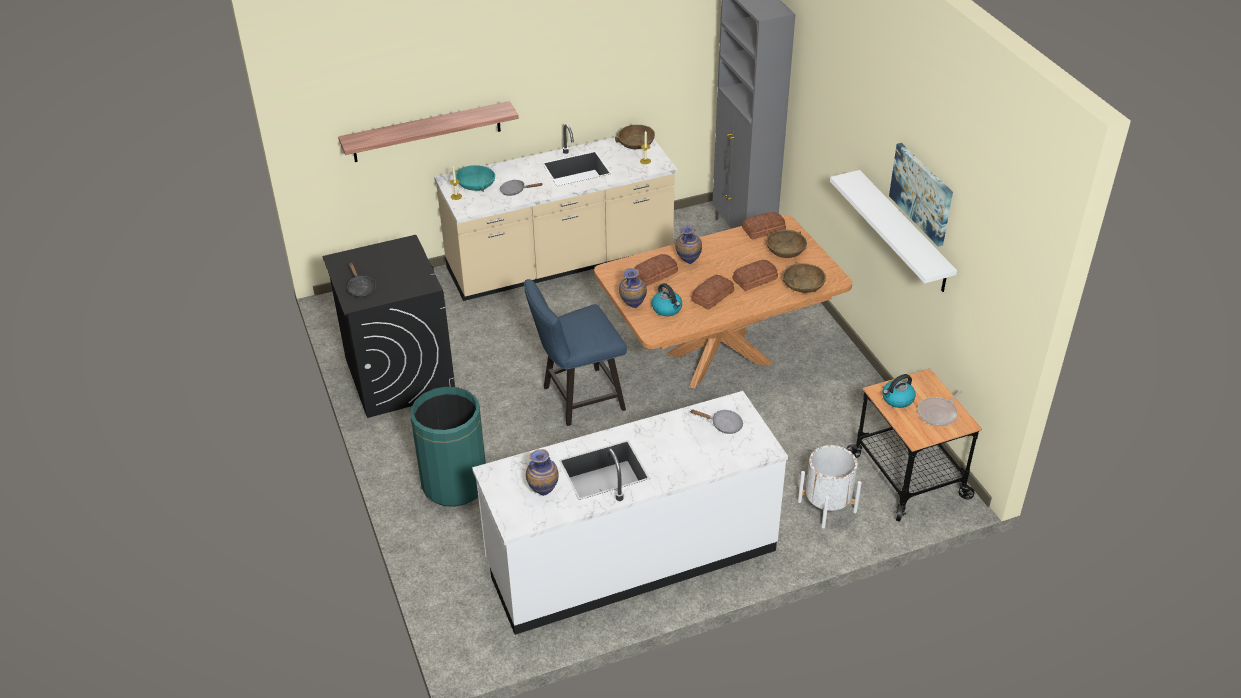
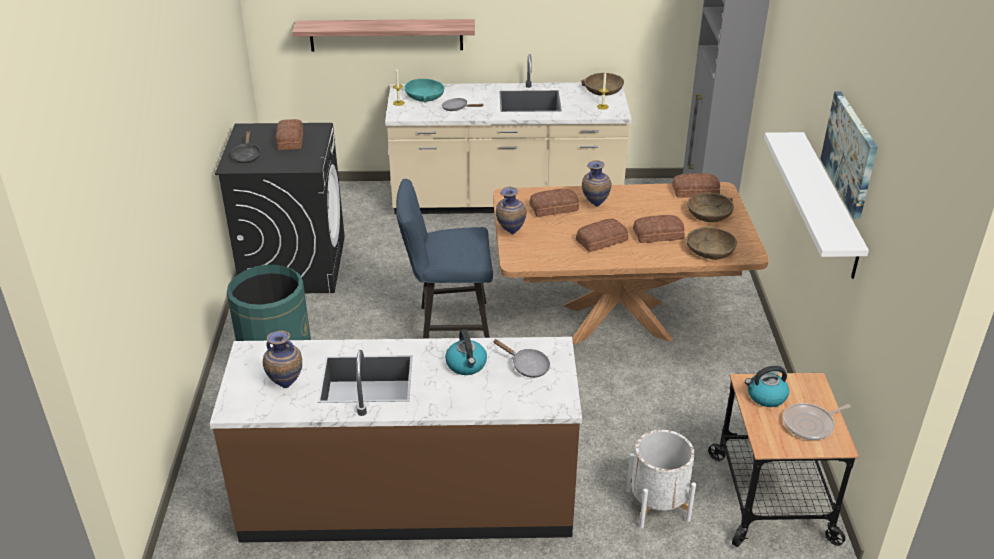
camera: 20 degrees right, 5 degrees down
white counter [472,391,788,635] -> brown counter [210,337,582,543]
kettle [652,283,682,316] -> kettle moved to [445,330,487,375]
none -> bread [276,119,303,150]

